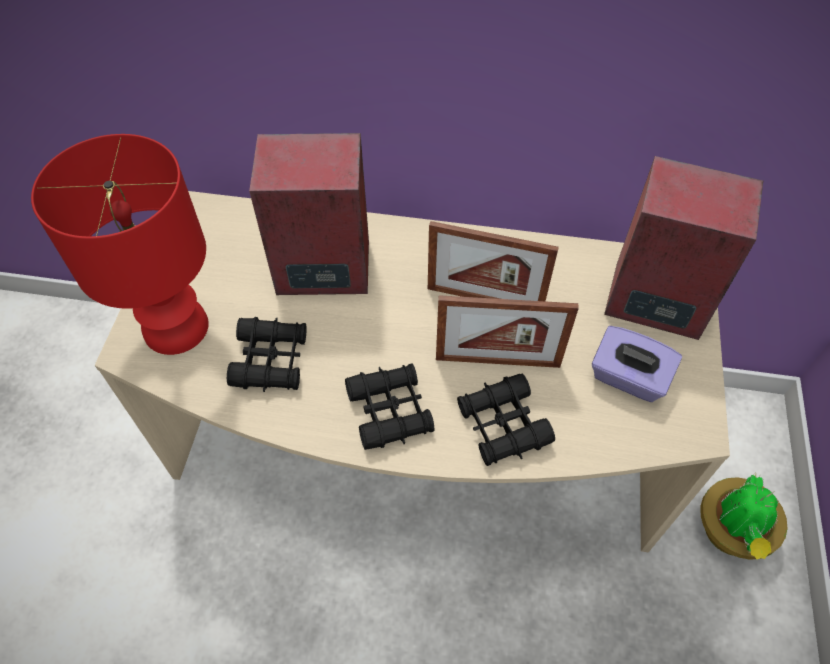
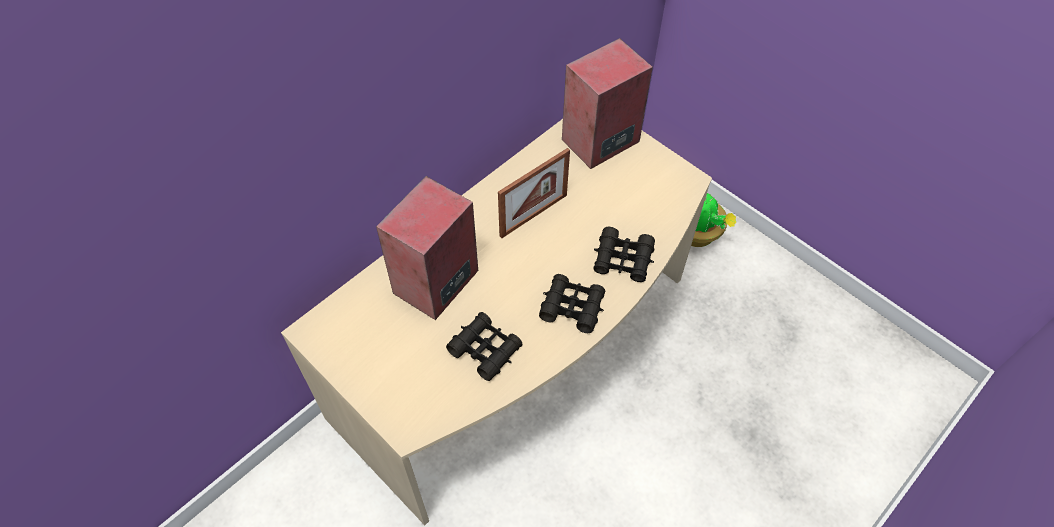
camera: 55 degrees left, 0 degrees up
red table lamp [31,134,209,355] -> none
picture frame [436,295,579,368] -> none
purple tissue box [592,326,682,402] -> none

